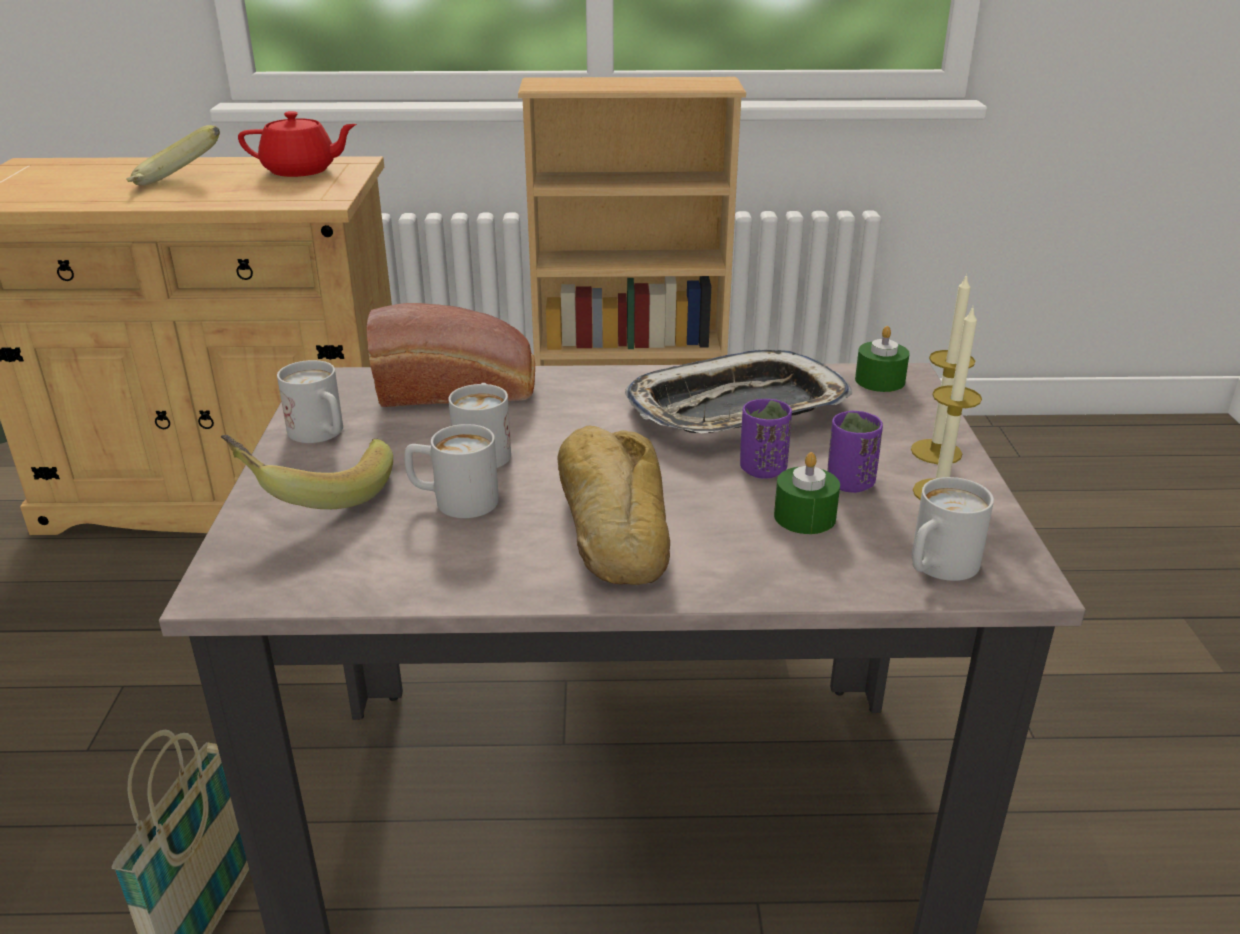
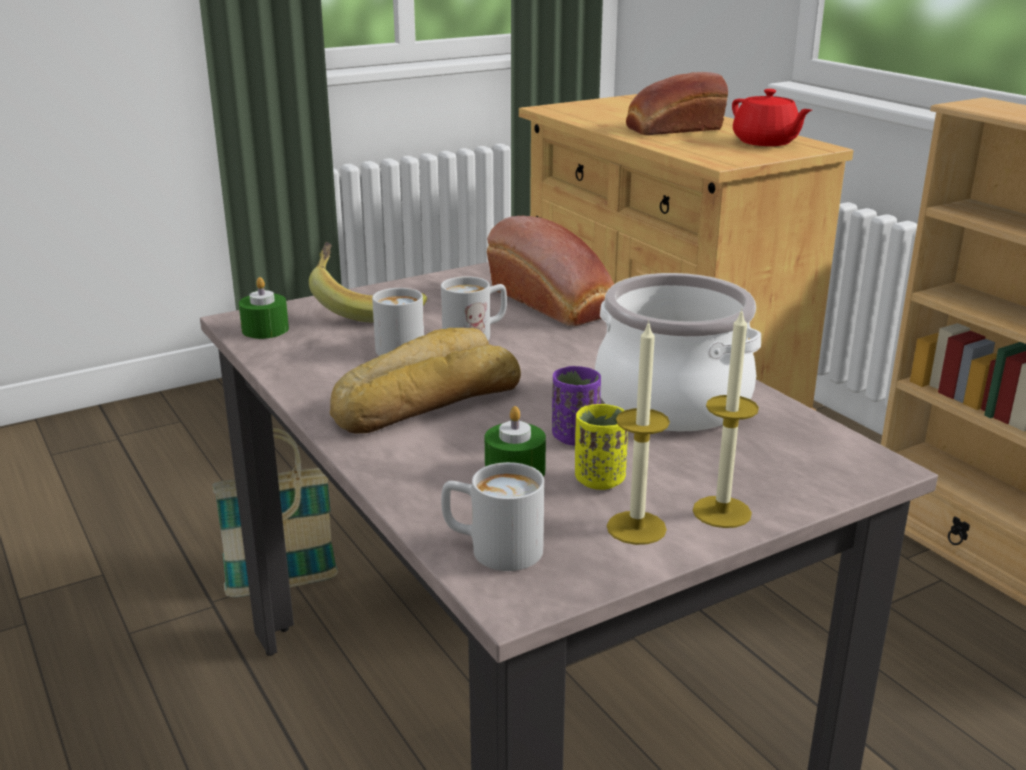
camera: 60 degrees right, 5 degrees down
banana [126,125,220,186] -> bread [626,72,728,135]
white mug [277,360,343,443] -> none
tray [625,349,852,433] -> cooking pot [595,273,761,432]
purple cup [827,411,883,493] -> yellow cup [575,404,628,490]
green candle [855,326,910,392] -> green candle moved to [239,277,289,339]

